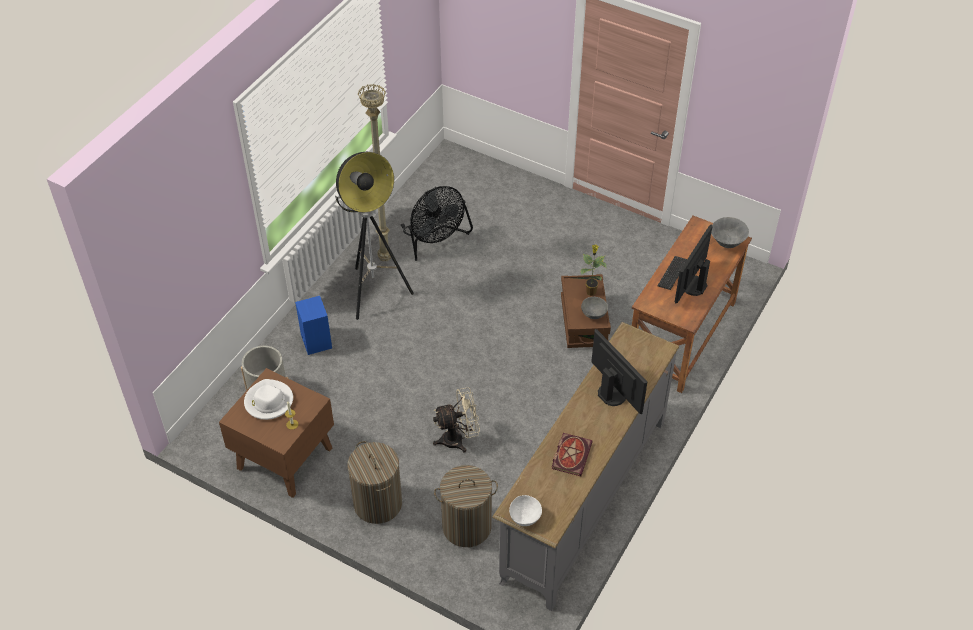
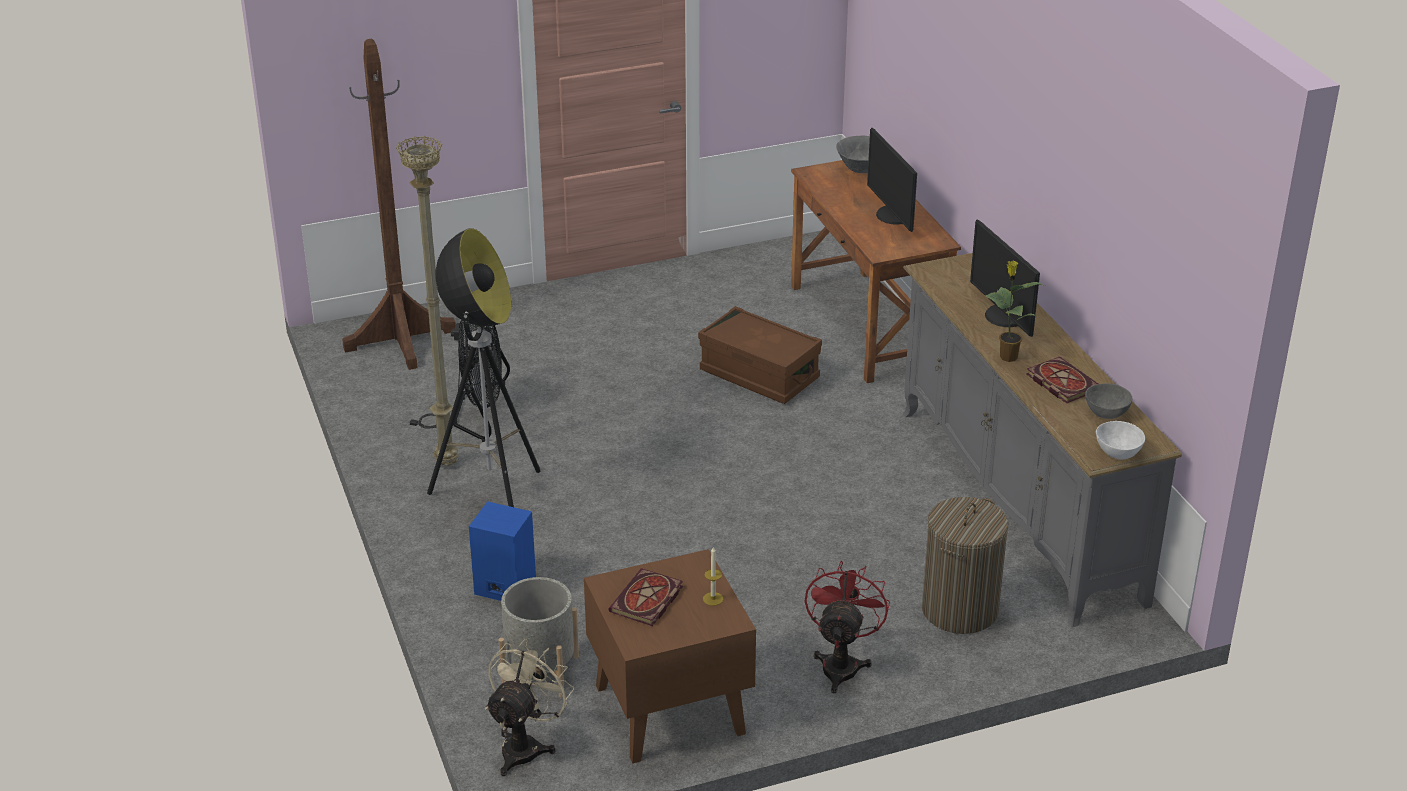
camera: 50 degrees left, 15 degrees down
white hat [244,379,293,420] -> book [608,568,683,626]
laundry basket [348,441,402,524] -> red fan [804,561,890,693]
beige fan [433,387,480,453] -> beige fan moved to [485,639,574,776]
potted plant [581,245,606,296] -> potted plant moved to [985,261,1045,362]
grey bowl [581,297,608,319] -> grey bowl moved to [1085,383,1132,419]
monitor [591,329,647,414] -> monitor turned 120 degrees counterclockwise [970,219,1040,337]
keyboard [657,256,687,290] -> none
none -> brown clothes rack [342,39,456,370]

